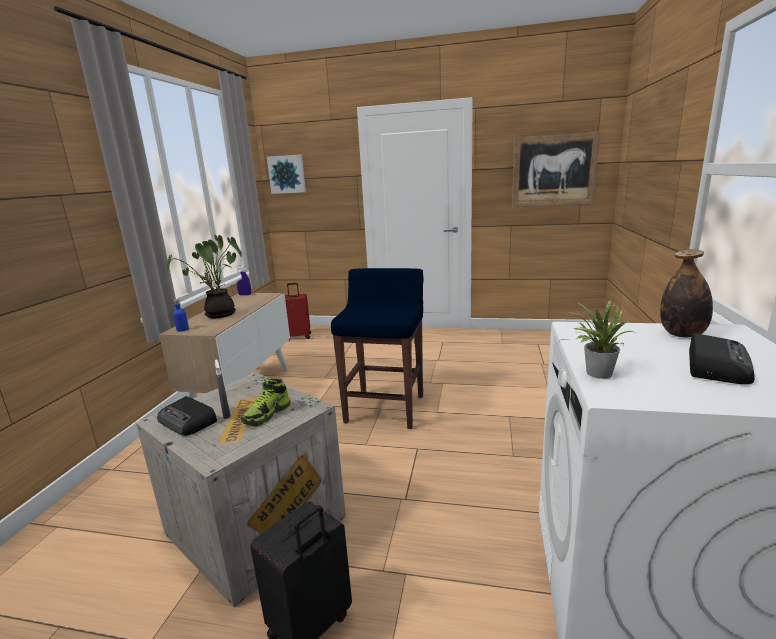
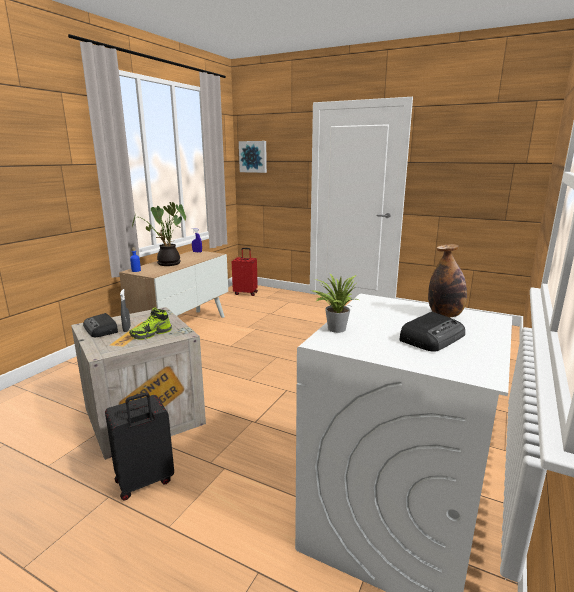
camera: 15 degrees right, 0 degrees up
blue stool [331,268,423,429] -> none
picture [512,132,600,207] -> none

